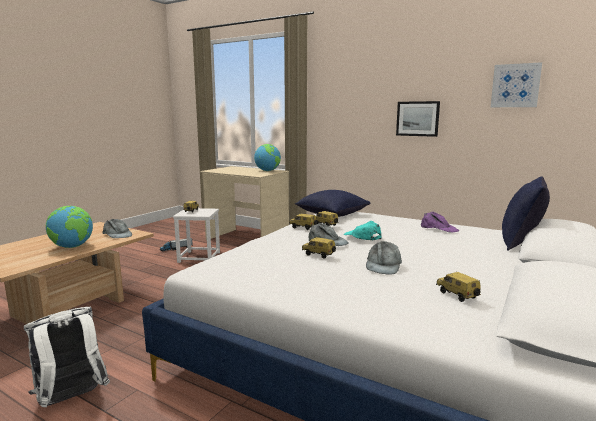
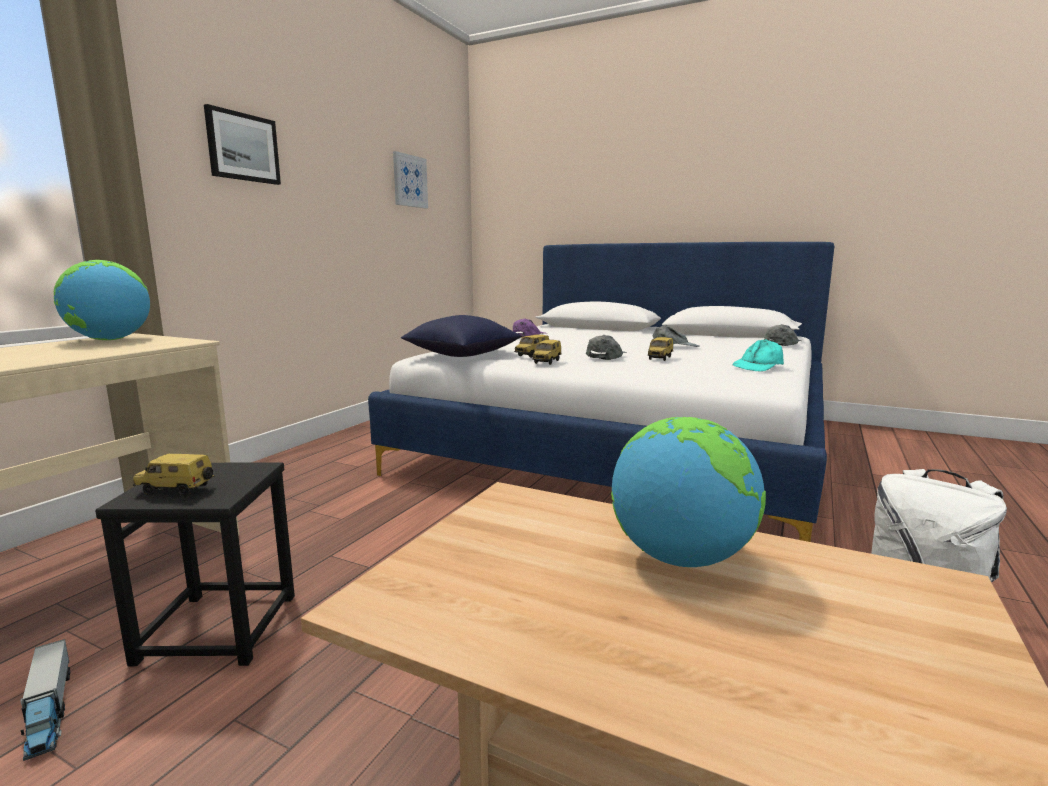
camera: 95 degrees left, 0 degrees up
grey cap [103,219,132,238] -> grey cap moved to [764,324,801,346]
white stool [173,208,220,263] -> black stool [95,462,295,666]
turquoise cap [344,221,382,240] -> turquoise cap moved to [733,339,784,372]
picture [396,101,440,137] -> picture moved to [204,104,281,185]
toy car [436,272,481,302] -> none
blue pillow [502,176,550,251] -> none

